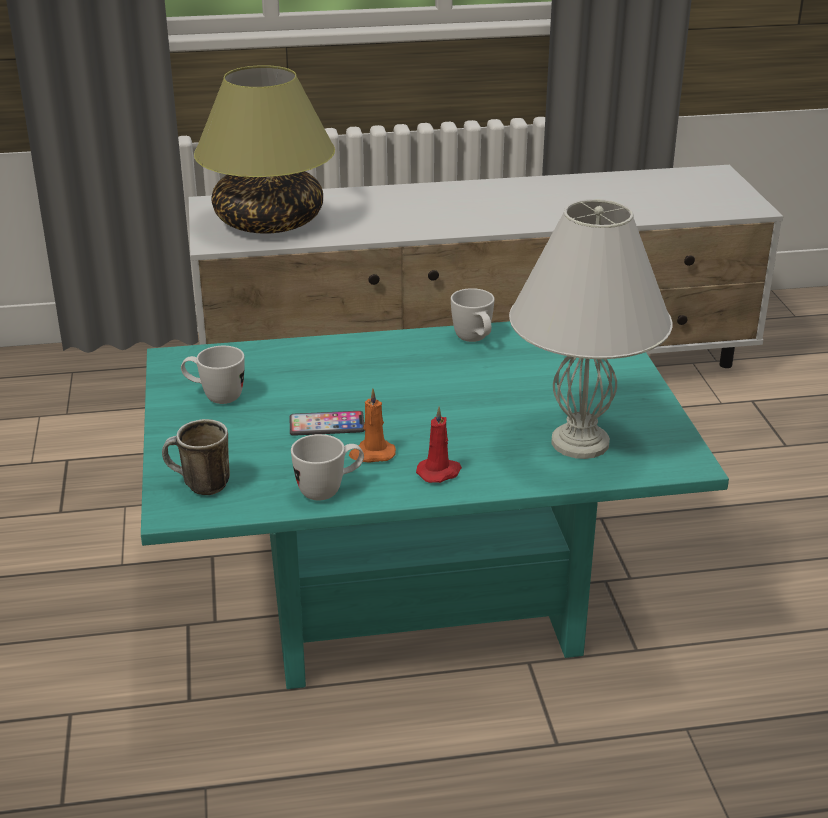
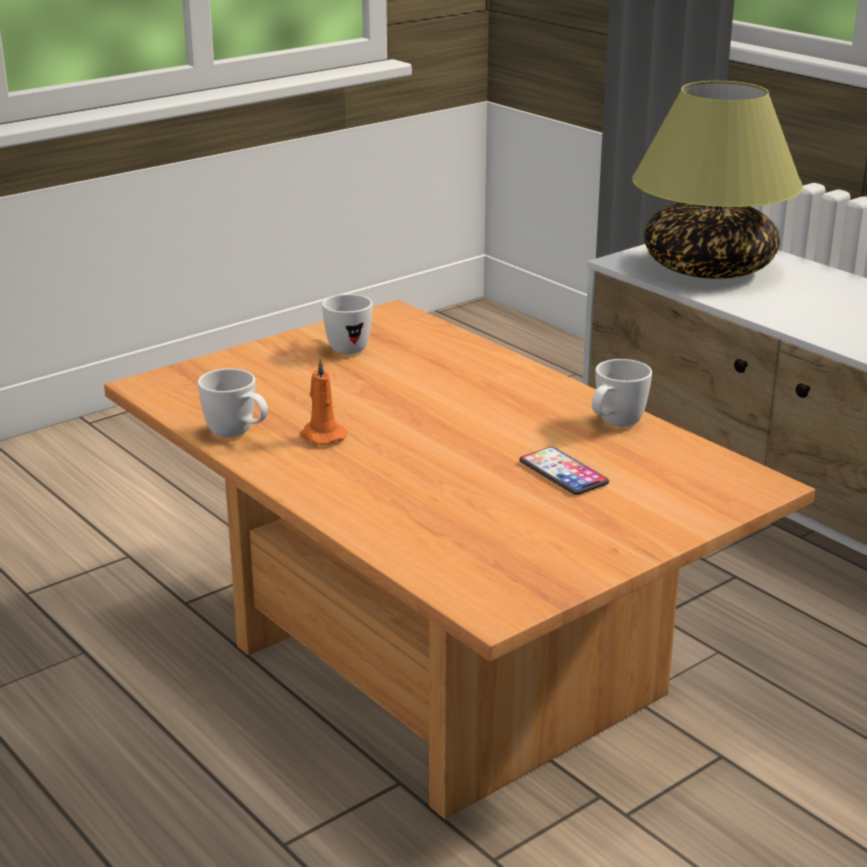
camera: 60 degrees right, 5 degrees down
turquoise coffee table [141,321,729,689] -> brown coffee table [104,300,815,819]
mug [162,419,230,495] -> none
phone [290,411,365,436] -> phone moved to [519,447,609,495]
red candle [416,406,462,483] -> none
white table lamp [509,199,673,459] -> none

